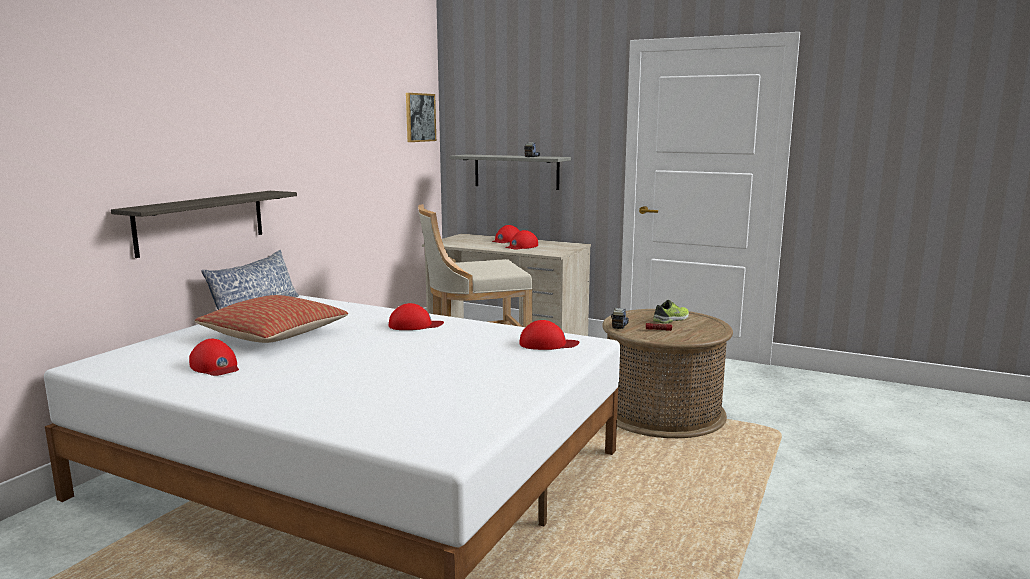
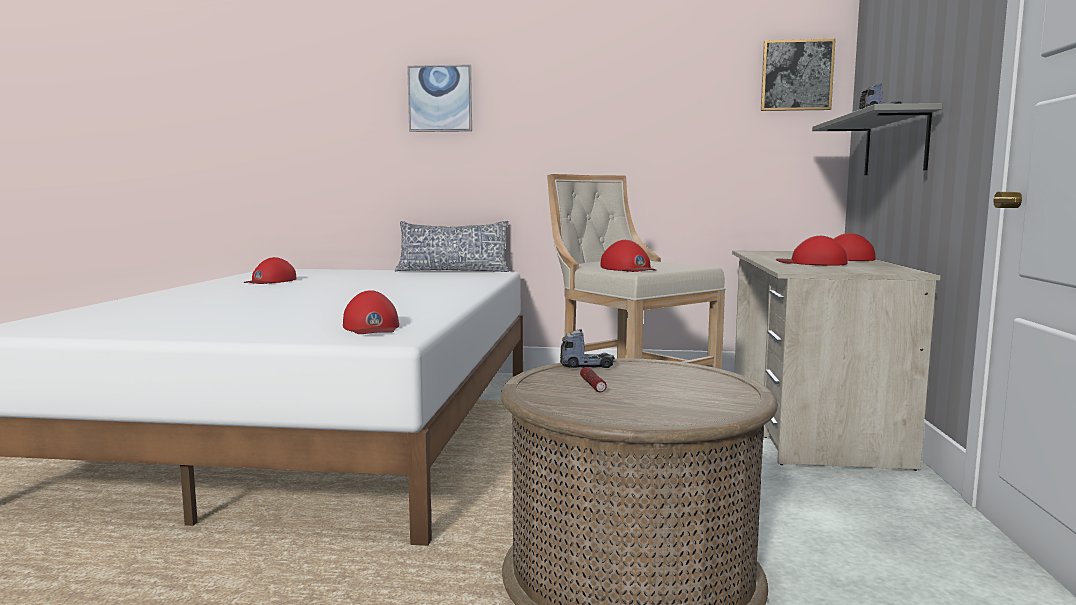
camera: 70 degrees right, 5 degrees down
shelf [111,191,297,258] -> none
pillow [194,295,348,343] -> none
red cap [389,303,444,330] -> red cap moved to [601,240,656,272]
shoe [653,300,689,324] -> none
none -> picture [407,64,472,132]

